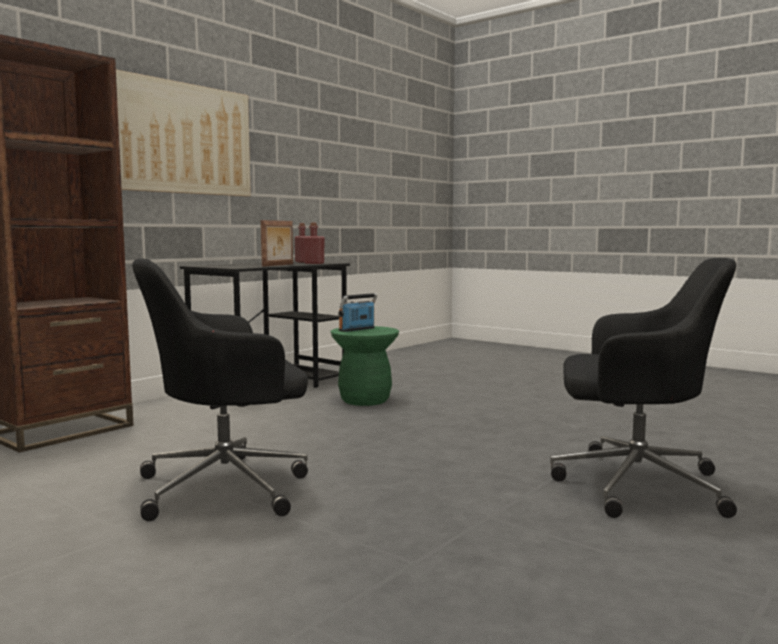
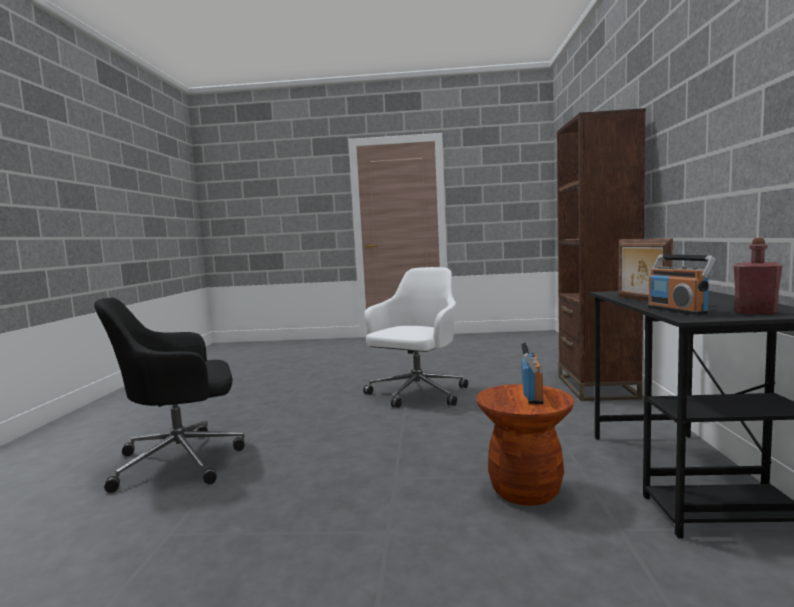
camera: 145 degrees right, 0 degrees up
picture [116,70,251,196] -> none
black office chair [132,259,308,521] -> white office chair [363,267,468,408]
red bottle [303,222,325,264] -> radio [648,254,716,315]
green stool [331,326,399,406] -> brown stool [476,384,574,506]

